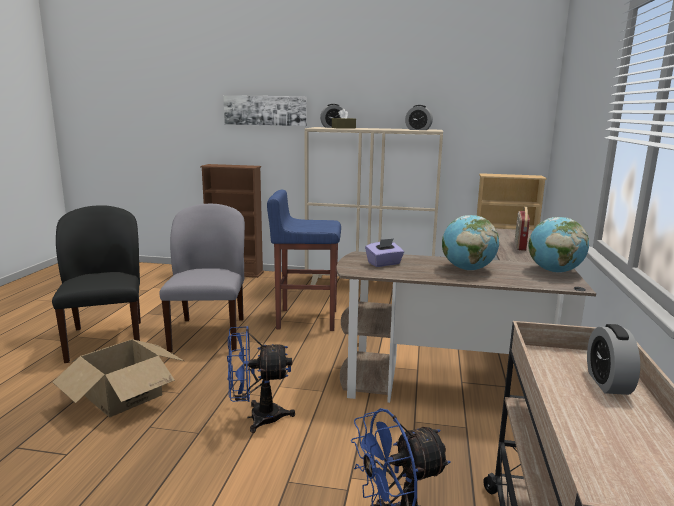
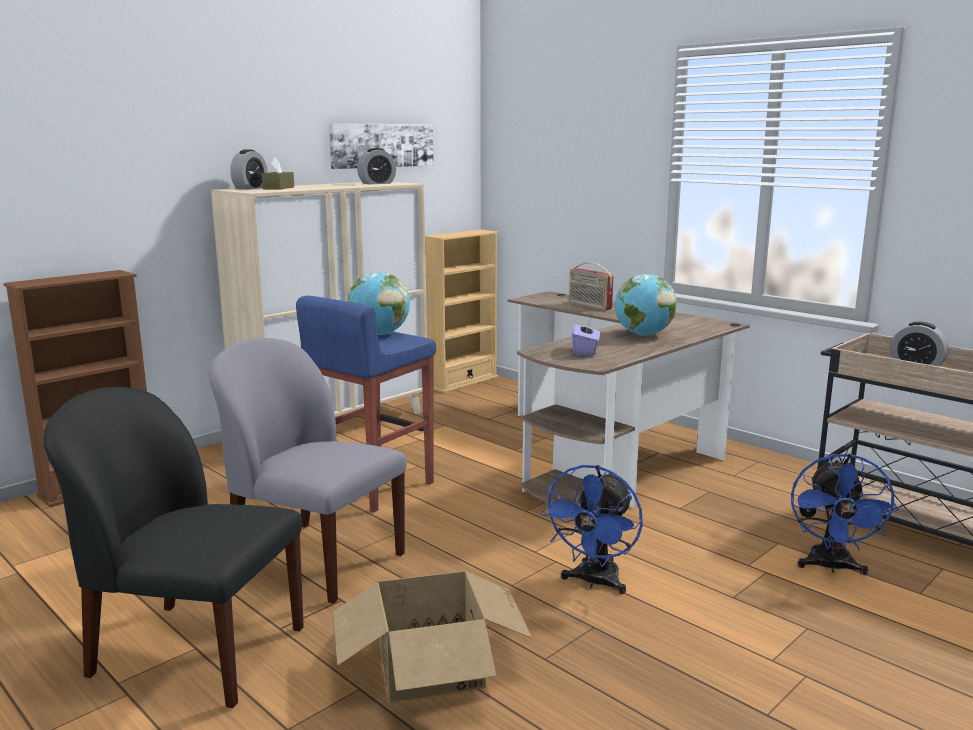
camera: 55 degrees left, 0 degrees up
picture [223,95,307,126] -> picture moved to [329,123,433,169]
globe [528,217,589,273] -> globe moved to [347,272,410,335]

